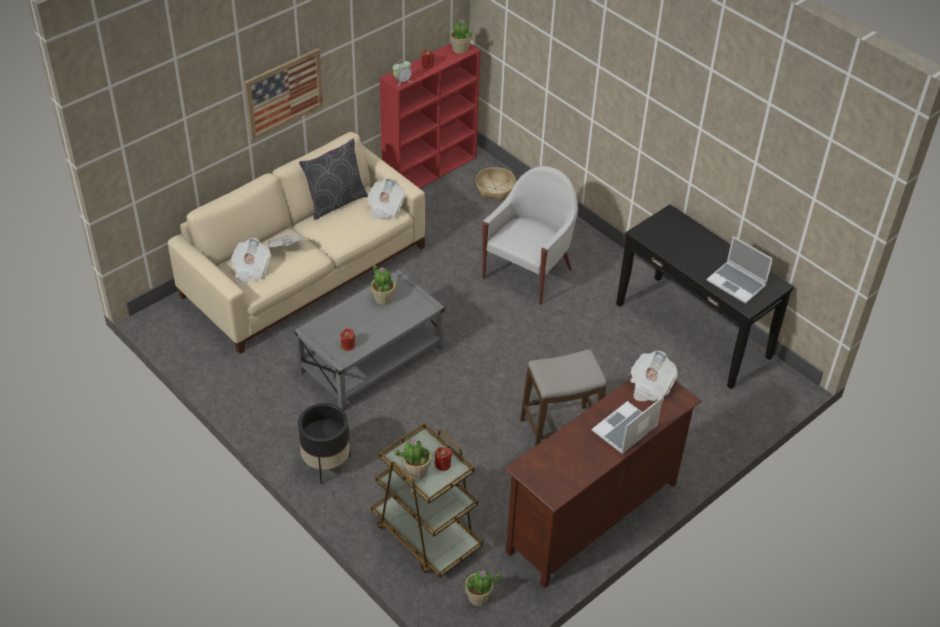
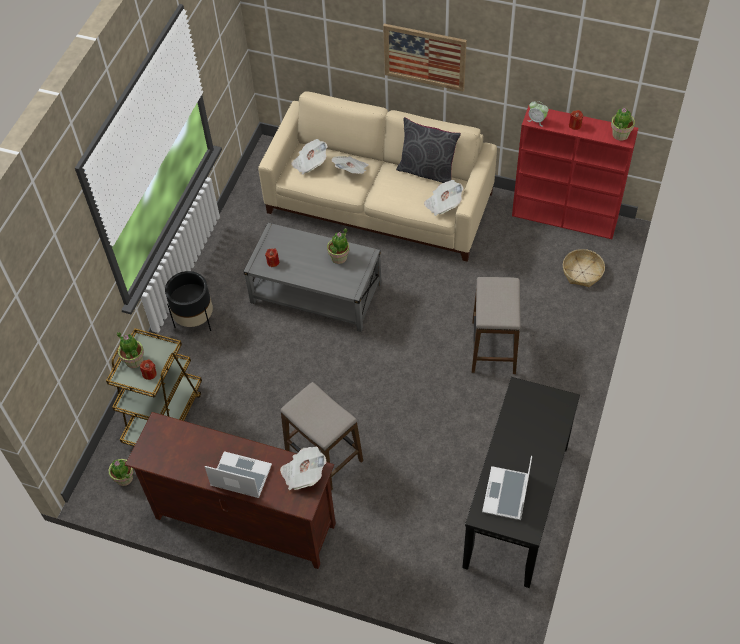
camera: 65 degrees right, 10 degrees up
white armchair [482,166,578,305] -> stool [472,277,520,374]

